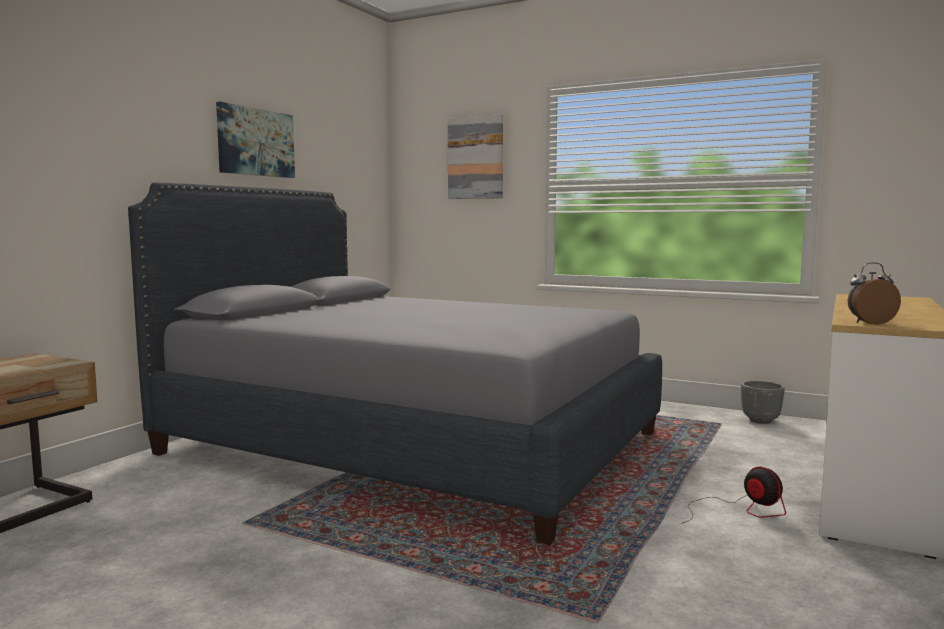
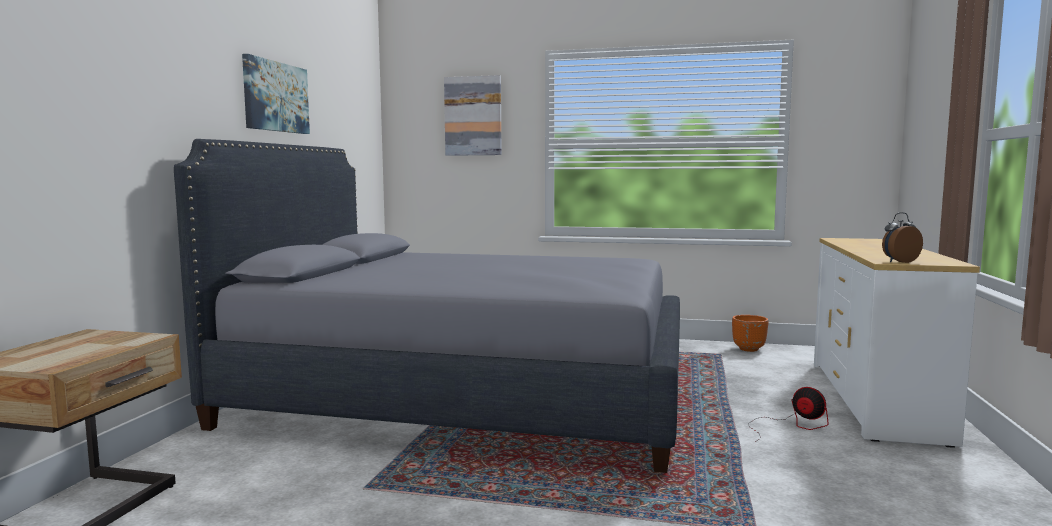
camera: 15 degrees left, 0 degrees up
grey planter [741,381,785,424] -> orange planter [732,315,769,352]

